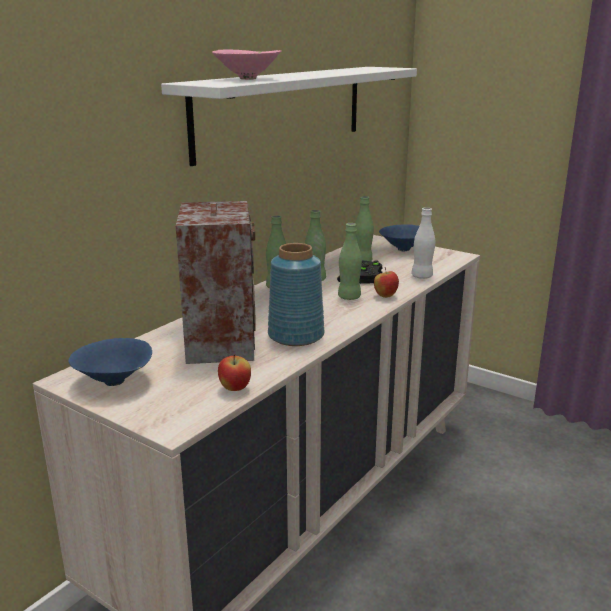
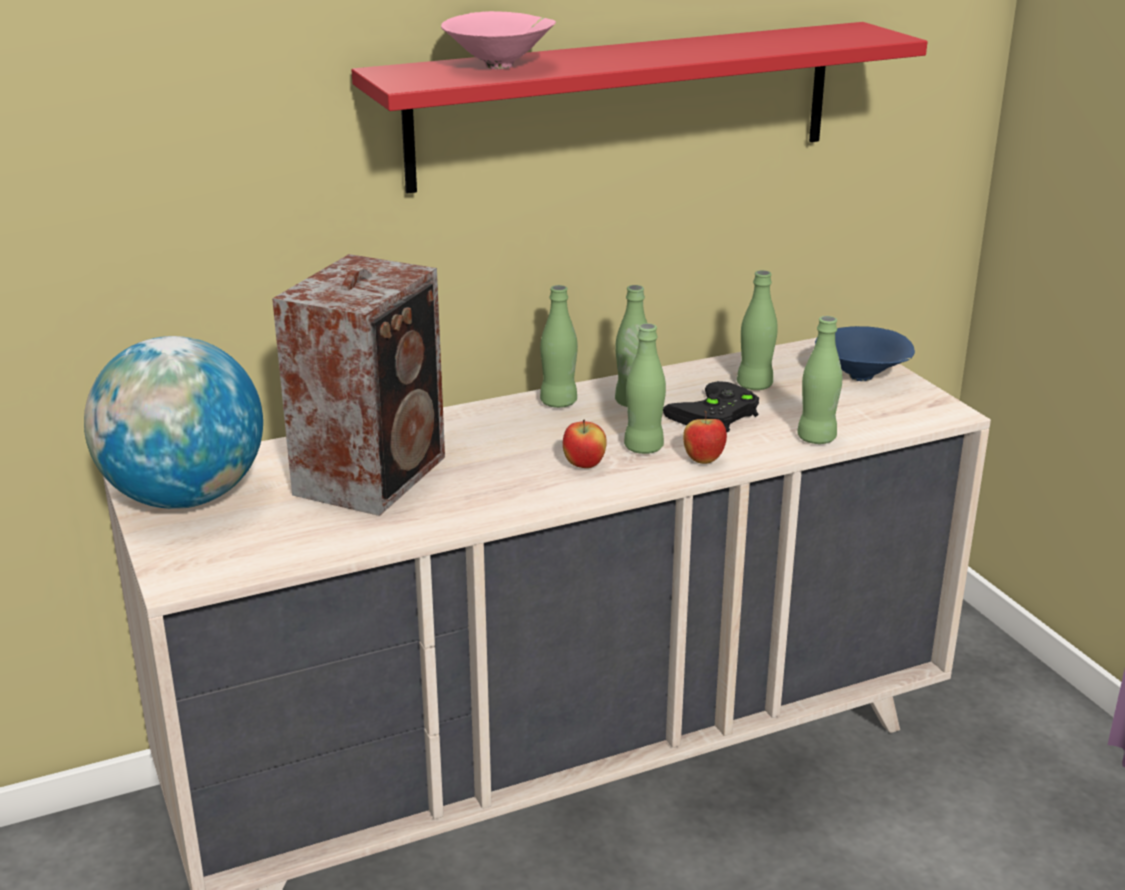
camera: 30 degrees right, 5 degrees up
blue bowl [68,338,152,386] -> globe [84,336,263,509]
white shelf [161,67,417,166] -> red shelf [352,22,927,194]
apple [218,354,251,391] -> apple moved to [563,420,607,468]
blue vase [268,243,324,346] -> none
white bottle [412,207,435,279] -> green bottle [797,316,842,444]

